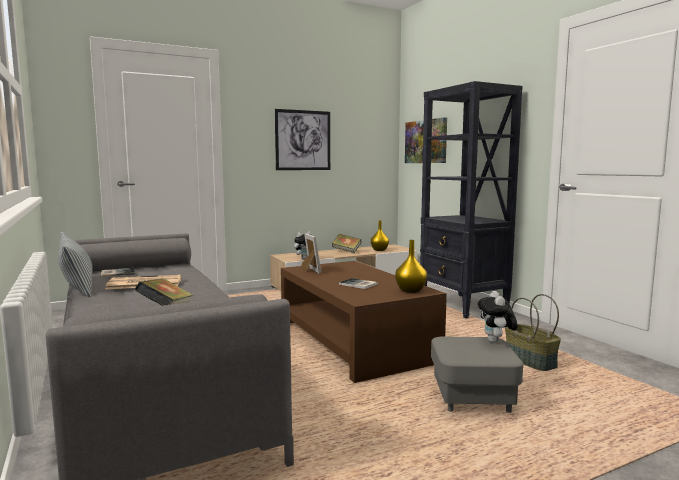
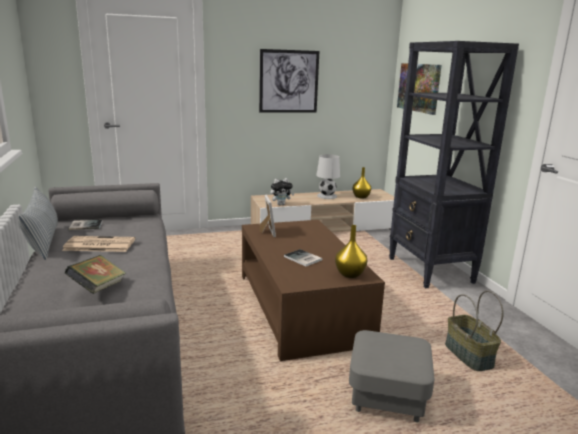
camera: 10 degrees right, 10 degrees up
book [332,234,362,253] -> white table lamp [316,154,340,199]
plush toy [478,291,518,343] -> none

